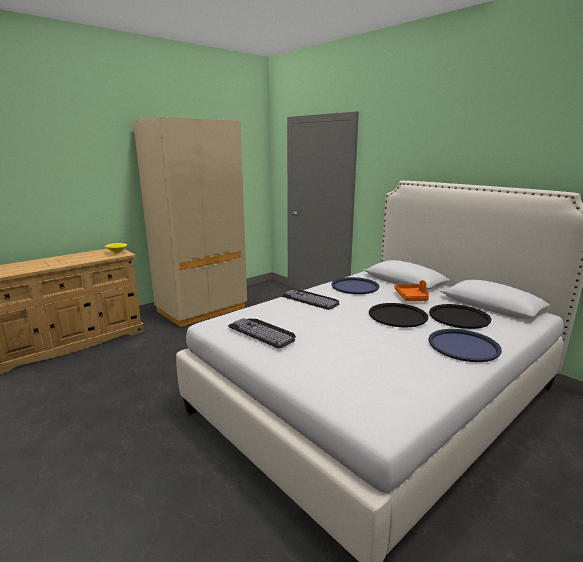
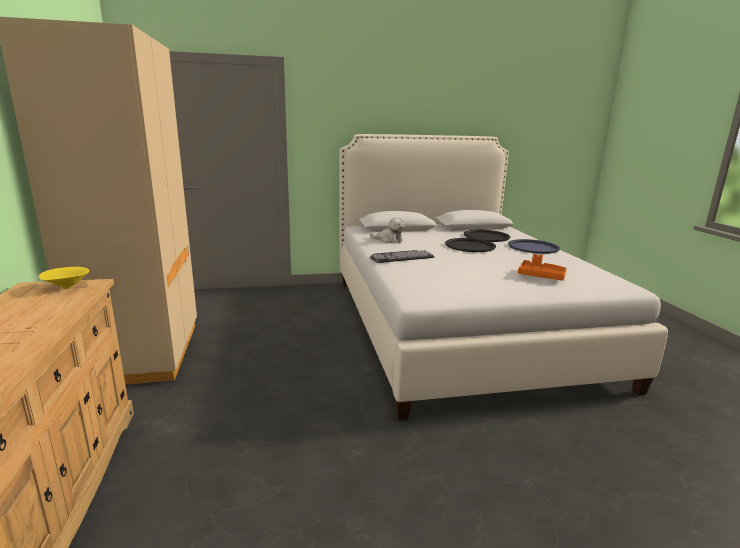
camera: 60 degrees left, 0 degrees up
keyboard [228,318,296,348] -> none
blue tray [331,277,379,294] -> plush toy [370,217,405,243]
orange tray [395,280,429,301] -> orange tray moved to [518,254,567,280]

